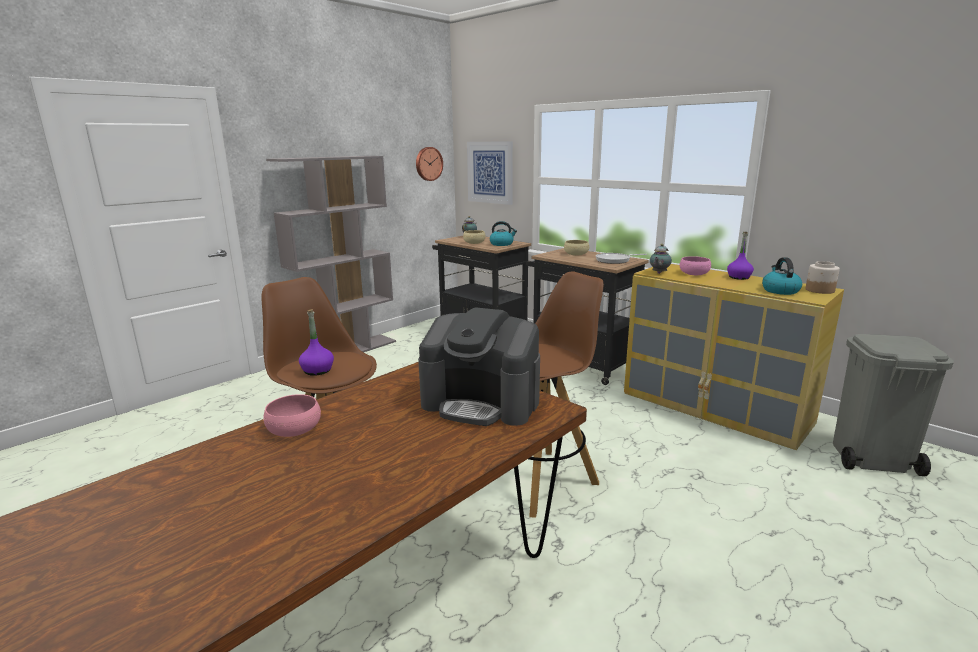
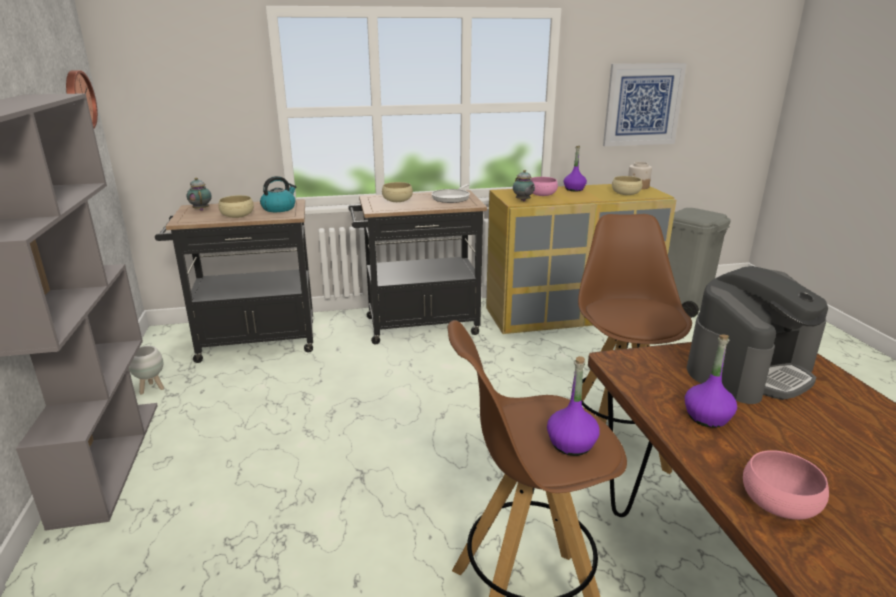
camera: 55 degrees left, 5 degrees up
picture [467,141,513,205] -> picture moved to [603,63,687,146]
kettle [762,257,802,295] -> beige bowl [612,176,643,195]
none -> white planter [129,346,164,395]
none -> purple bottle [685,334,737,428]

